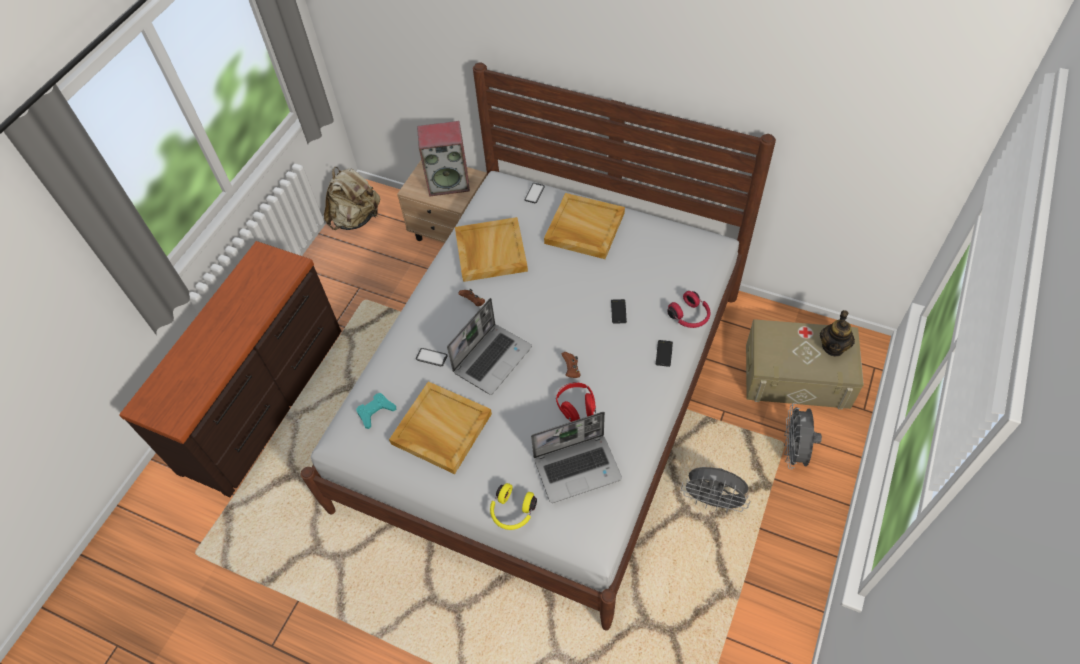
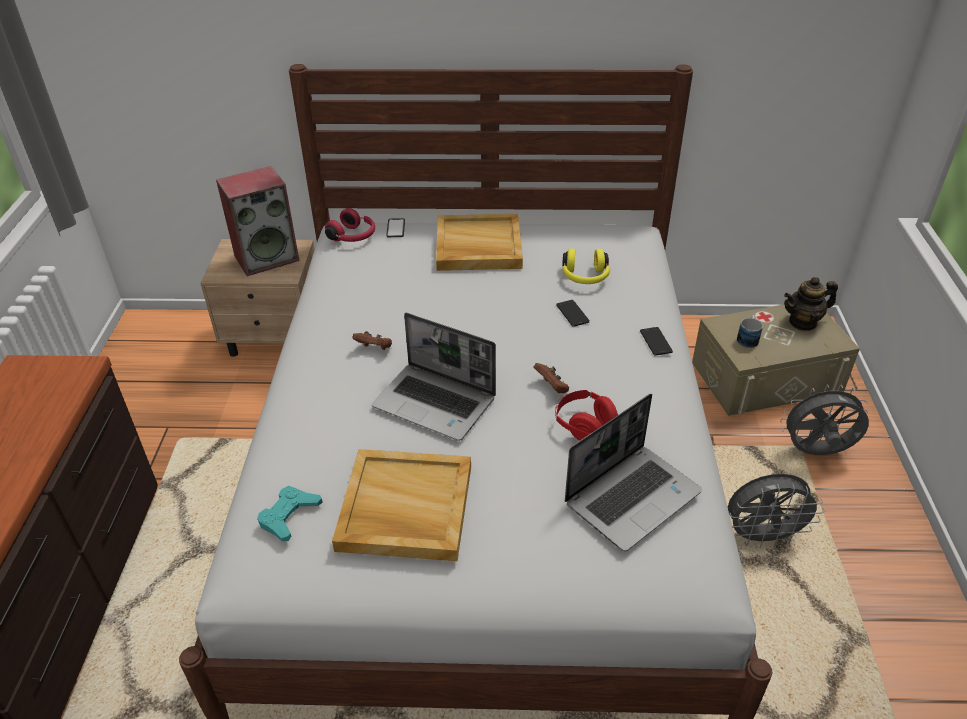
camera: 25 degrees left, 15 degrees down
beige backpack [324,167,380,230] -> none
phone [416,348,448,366] -> none
laptop [447,298,532,395] -> laptop turned 105 degrees clockwise [372,313,496,441]
beige tray [455,217,528,282] -> none
yellow headphones [490,483,537,530] -> yellow headphones moved to [562,249,610,284]
red headphones [667,291,710,328] -> red headphones moved to [325,208,375,242]
grey fan [784,403,822,469] -> grey fan turned 105 degrees clockwise [780,385,869,455]
teapot [820,310,855,357] -> teapot turned 75 degrees clockwise [784,277,838,331]
none -> mug [737,315,763,348]

